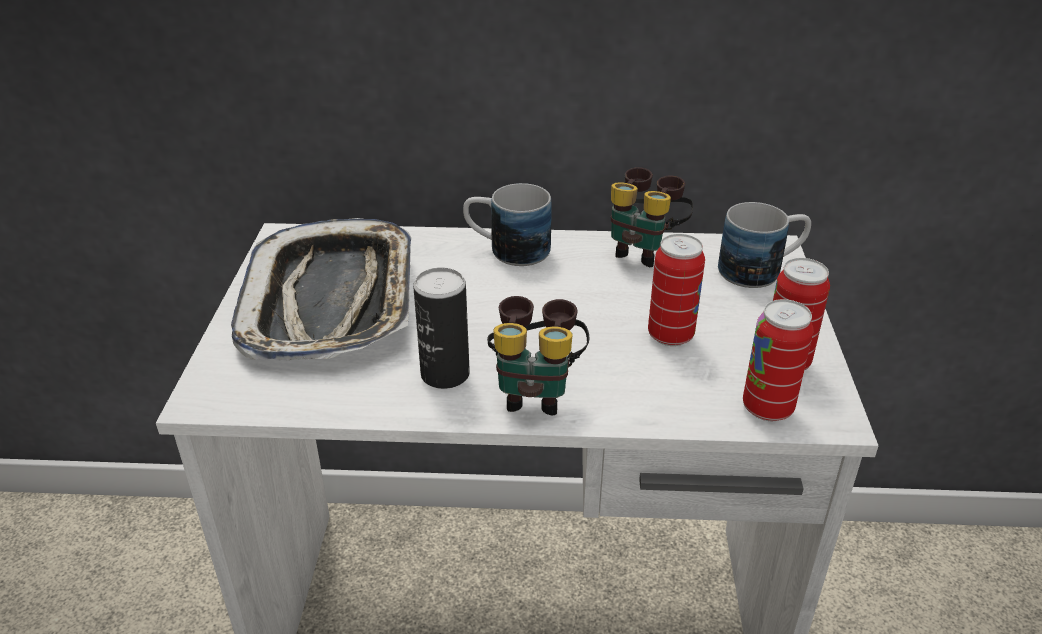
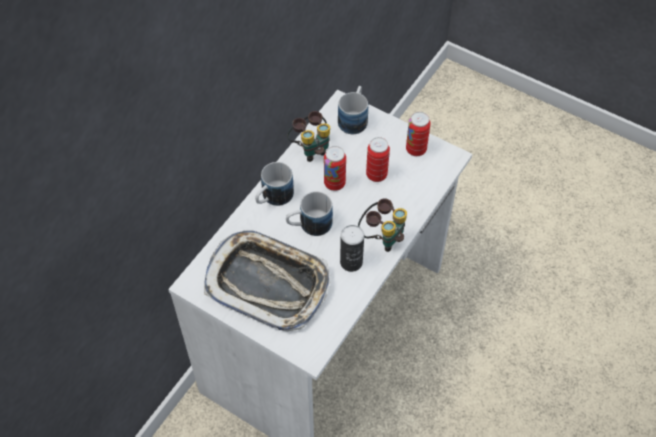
camera: 60 degrees left, 20 degrees up
can [743,299,813,421] -> can moved to [324,146,346,191]
none -> mug [286,191,333,236]

